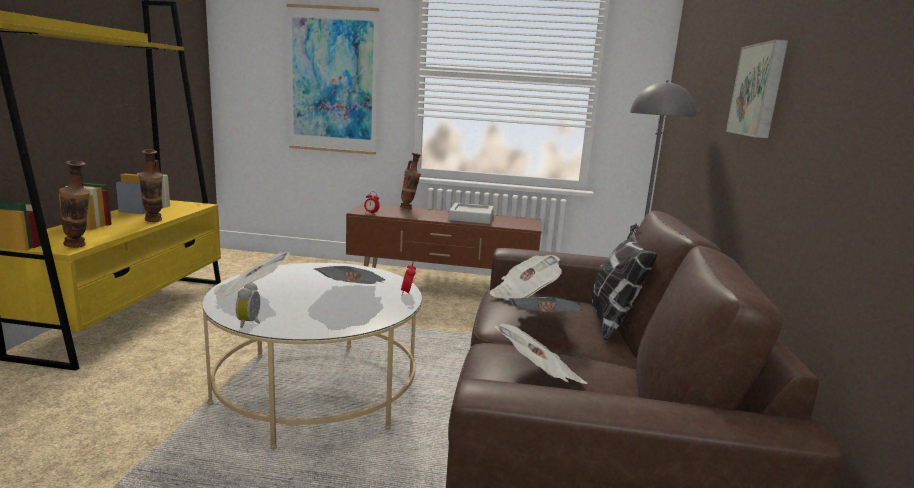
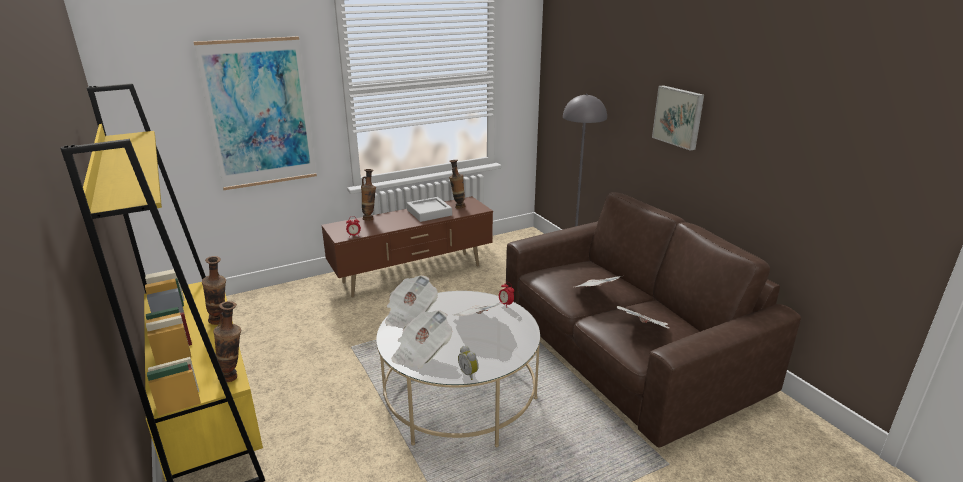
camera: 35 degrees left, 10 degrees up
newspaper [490,255,562,301] -> newspaper moved to [385,275,438,327]
pillow [591,223,657,341] -> none
none -> vase [449,160,465,209]

